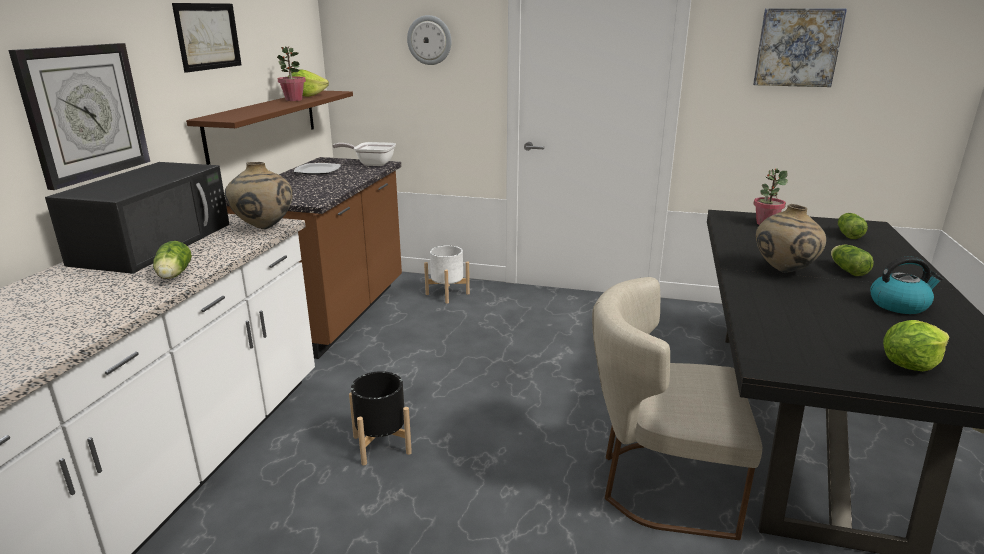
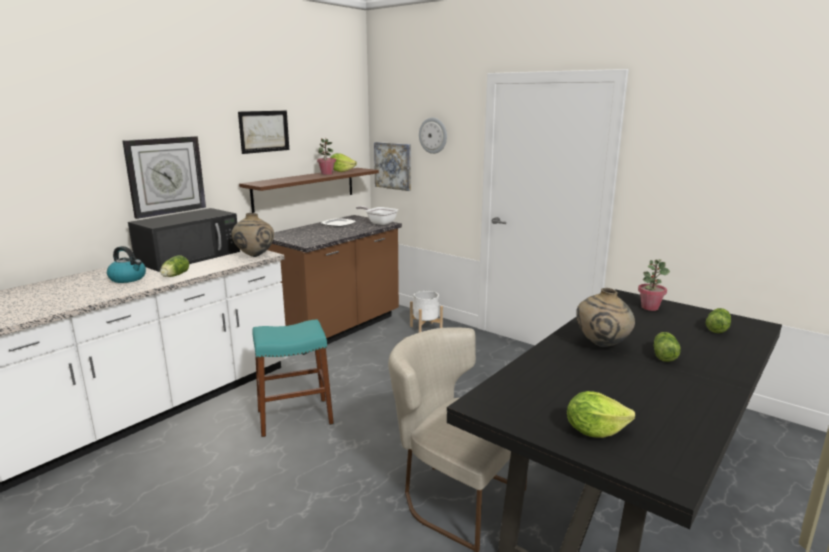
camera: 25 degrees right, 5 degrees down
black planter [349,371,412,465] -> turquoise stool [252,319,334,437]
picture [753,8,847,87] -> picture moved to [374,142,411,191]
kettle [870,256,943,314] -> kettle moved to [107,246,146,283]

